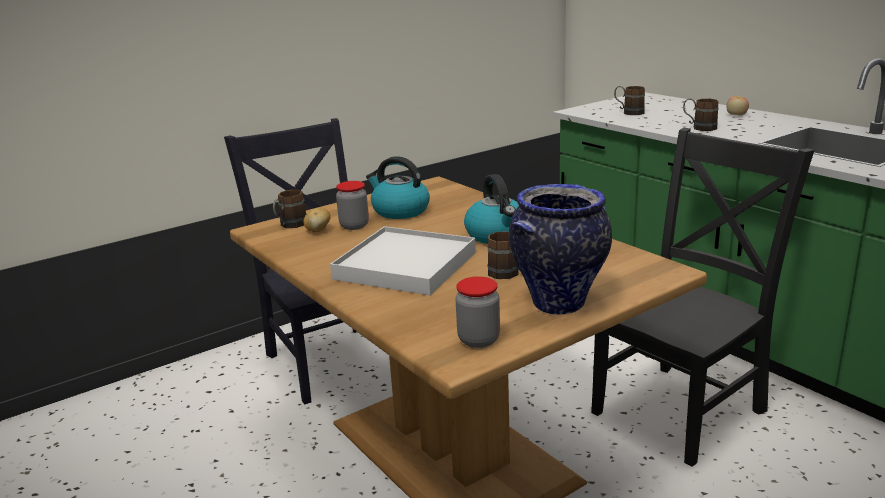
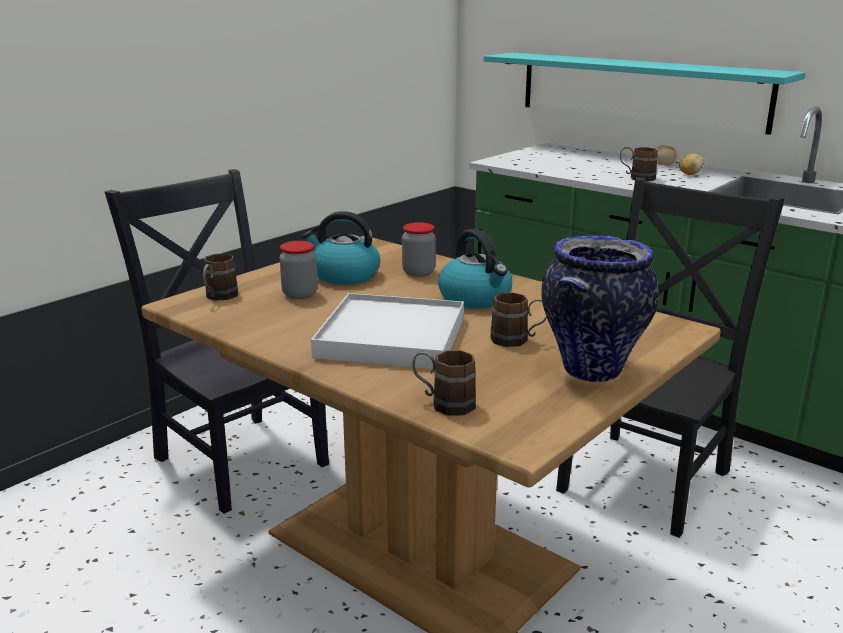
camera: 15 degrees left, 0 degrees up
potato [303,207,331,232] -> potato moved to [679,153,704,175]
jar [455,276,500,348] -> jar moved to [402,222,436,277]
brown mug [614,86,645,115] -> brown mug moved to [412,350,476,416]
none -> turquoise shelf [484,53,806,135]

